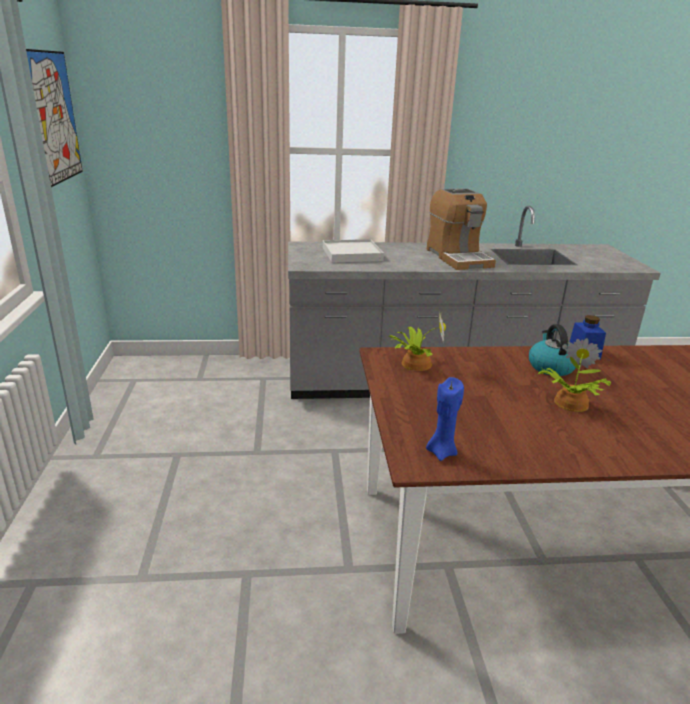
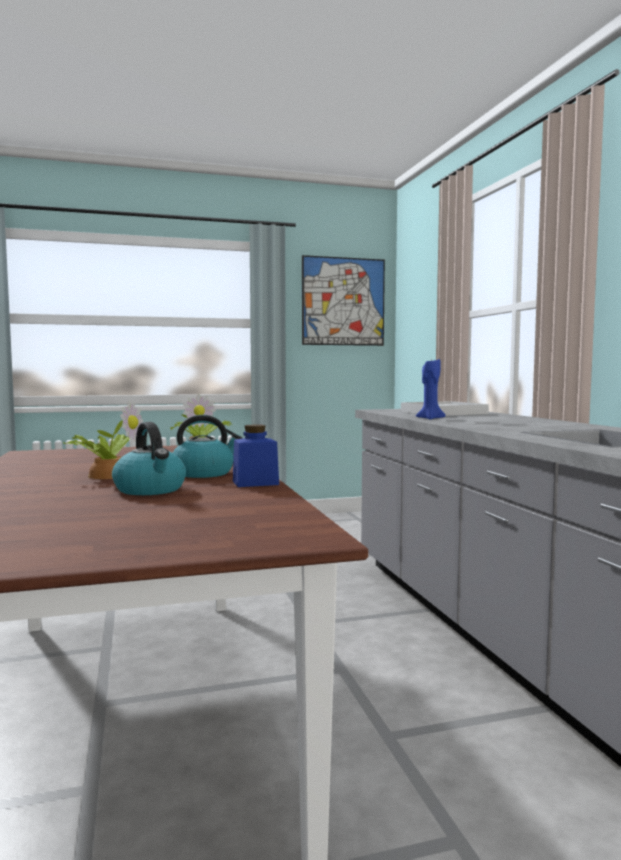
camera: 80 degrees right, 20 degrees down
blue candle [426,377,464,461] -> blue candle moved to [416,359,445,419]
coffee machine [427,188,496,270] -> none
none -> kettle [112,422,186,495]

